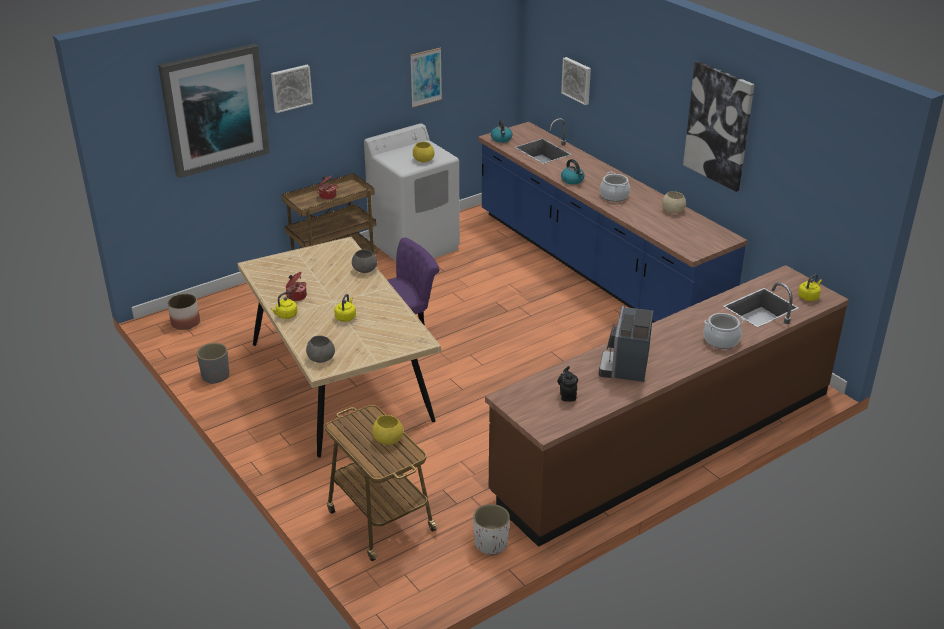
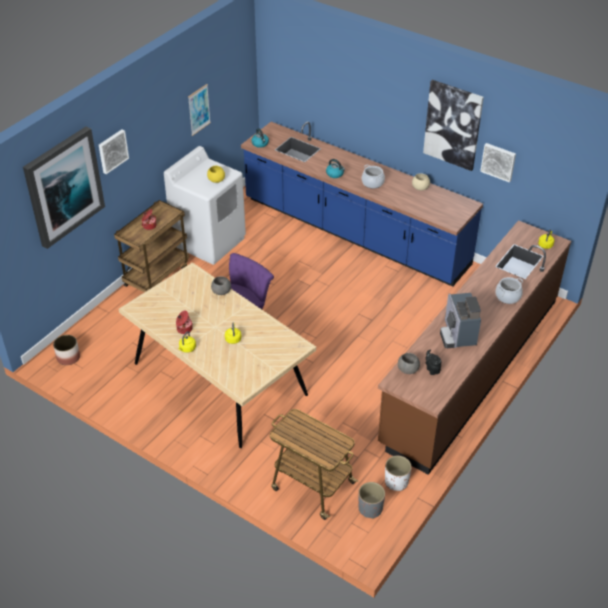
camera: 20 degrees left, 10 degrees up
grey planter [197,343,229,384] -> grey planter moved to [358,482,385,519]
grey bowl [306,336,335,363] -> grey bowl moved to [398,353,420,374]
yellow bowl [372,415,403,445] -> none
picture [561,57,591,105] -> picture moved to [480,143,516,182]

